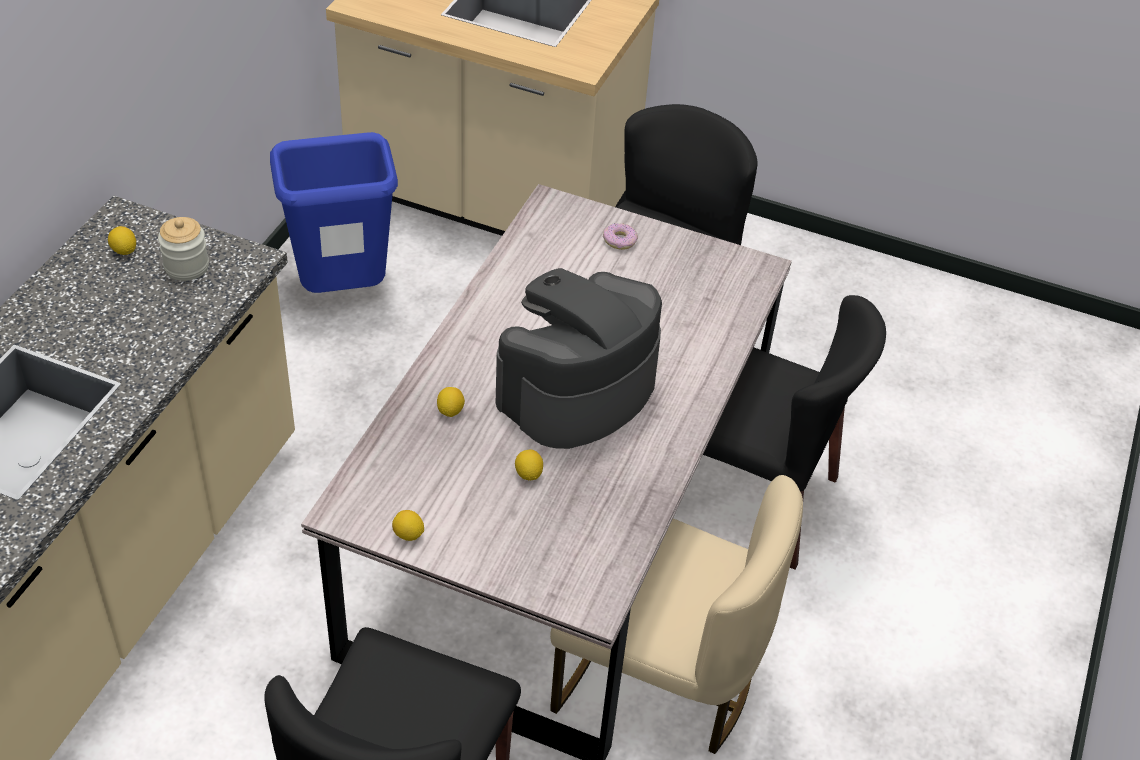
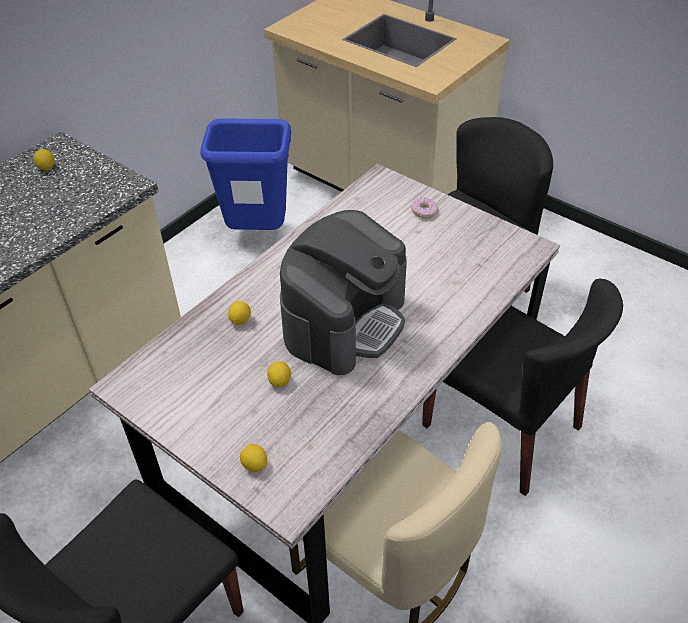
camera: 20 degrees right, 0 degrees up
jar [158,217,209,281] -> none
lemon [392,510,424,541] -> lemon moved to [240,444,267,472]
coffee machine [496,268,662,449] -> coffee machine turned 150 degrees clockwise [280,210,407,375]

